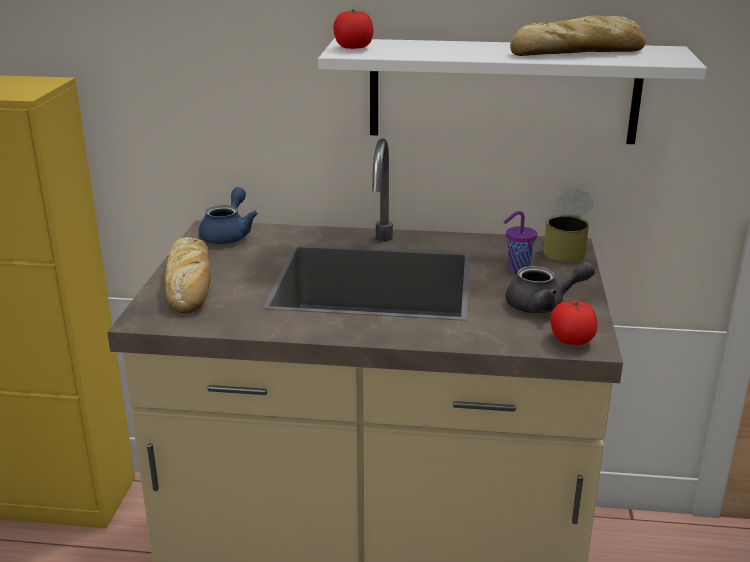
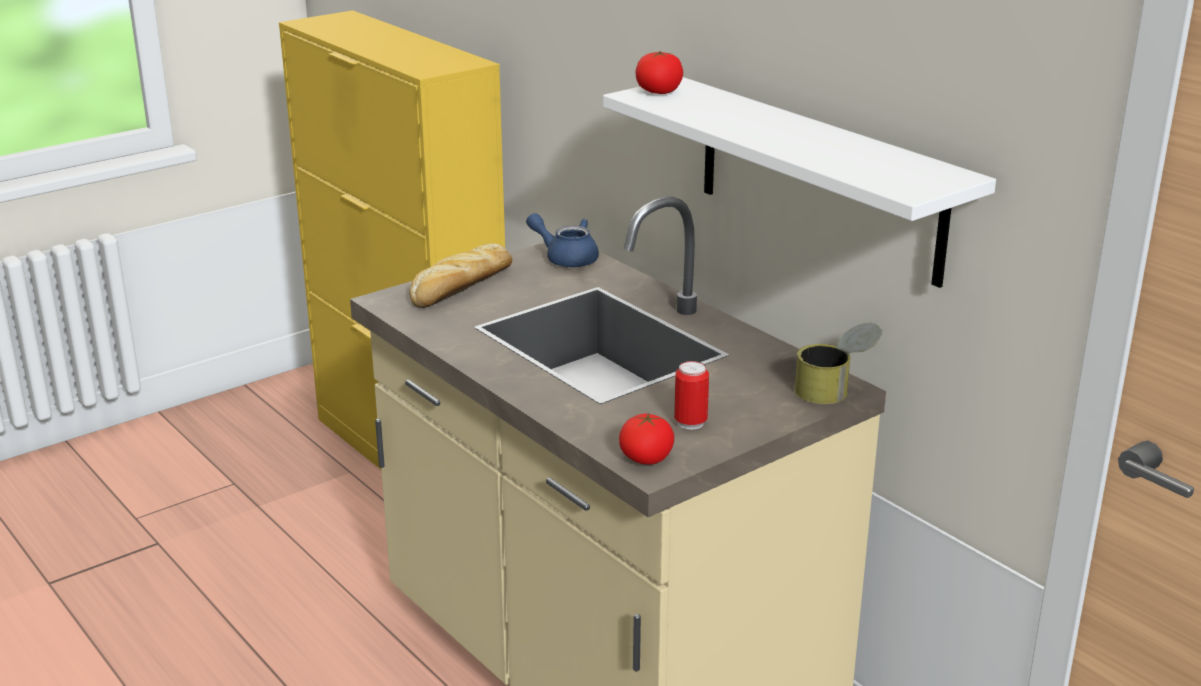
camera: 45 degrees right, 0 degrees up
blue teapot [199,187,258,244] -> blue teapot turned 120 degrees counterclockwise [526,213,599,267]
purple cup [504,211,537,273] -> none
grey teapot [506,261,595,314] -> can [674,361,709,430]
bread [510,15,646,56] -> none

